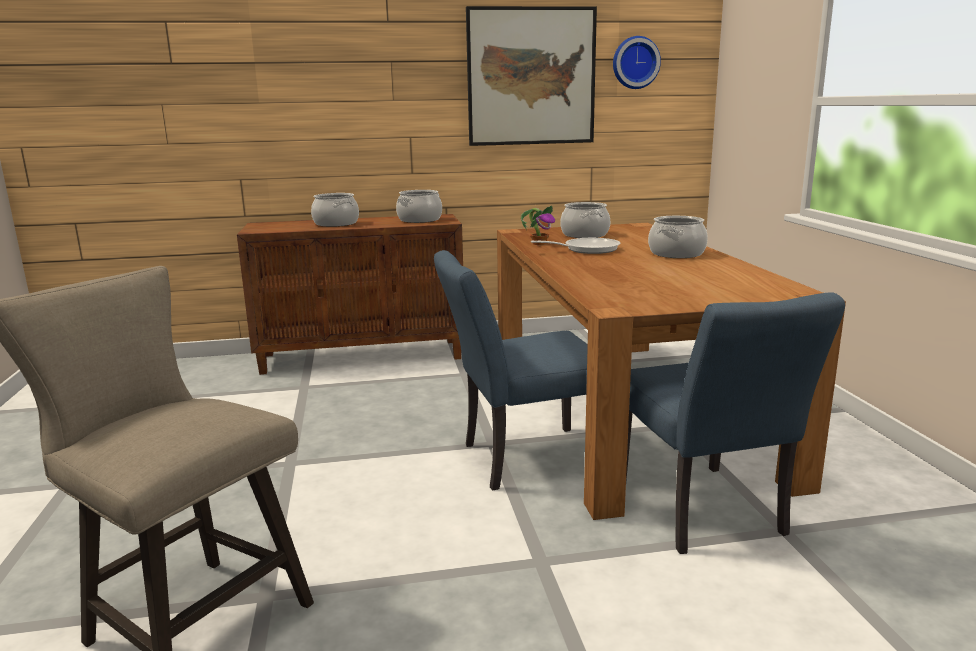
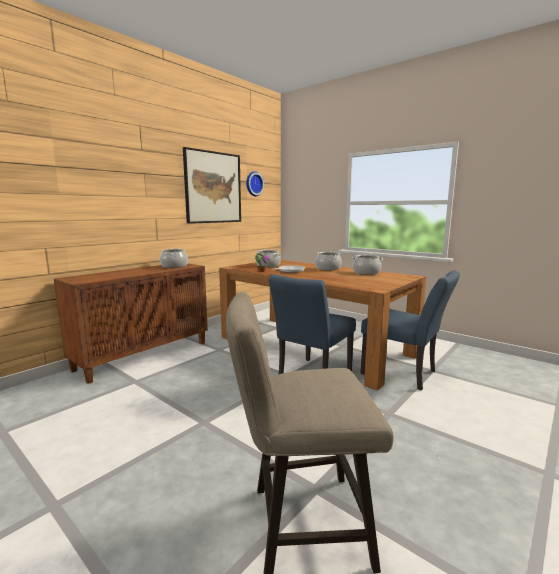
camera: 40 degrees left, 5 degrees down
cooking pot [311,193,359,227] -> cooking pot moved to [351,255,383,275]

